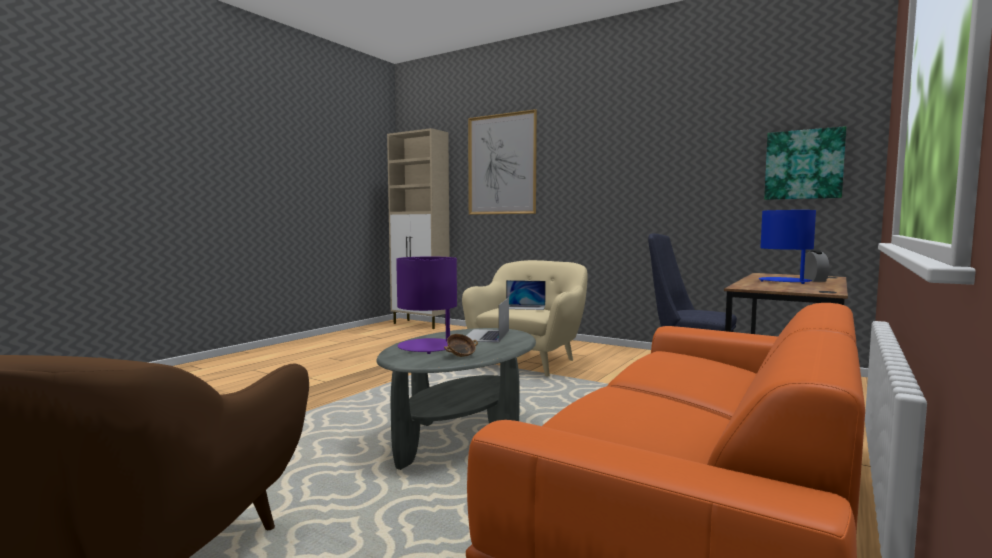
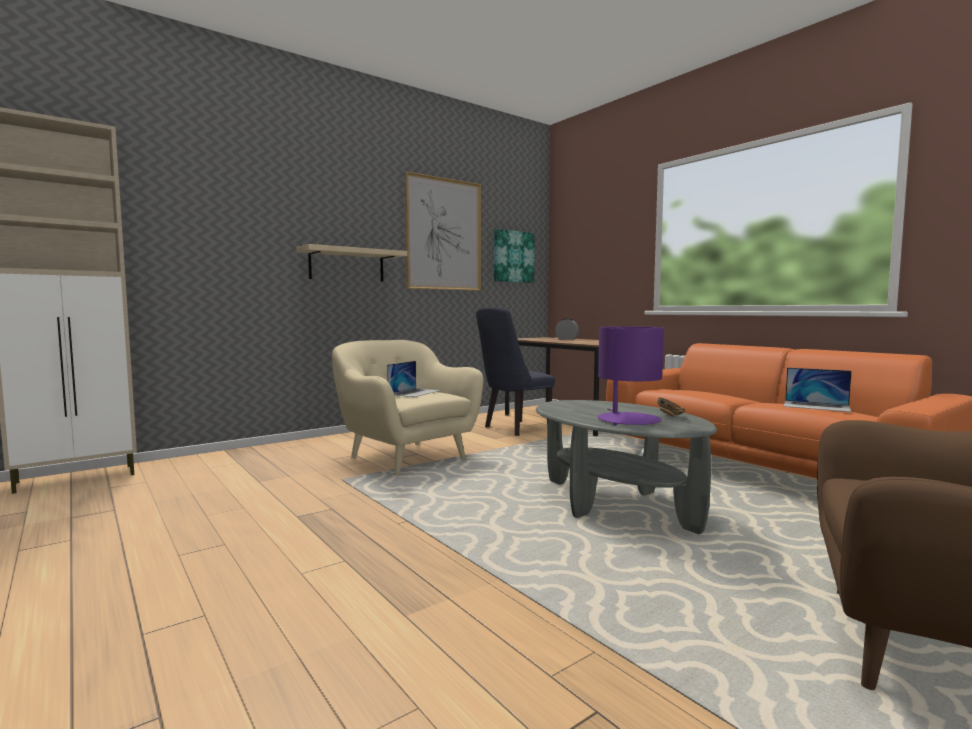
camera: 70 degrees left, 0 degrees up
laptop [466,297,509,343] -> laptop moved to [784,368,851,412]
picture [468,109,537,215] -> picture moved to [405,171,481,291]
blue table lamp [759,210,816,284] -> none
none -> beige shelf [297,244,407,282]

